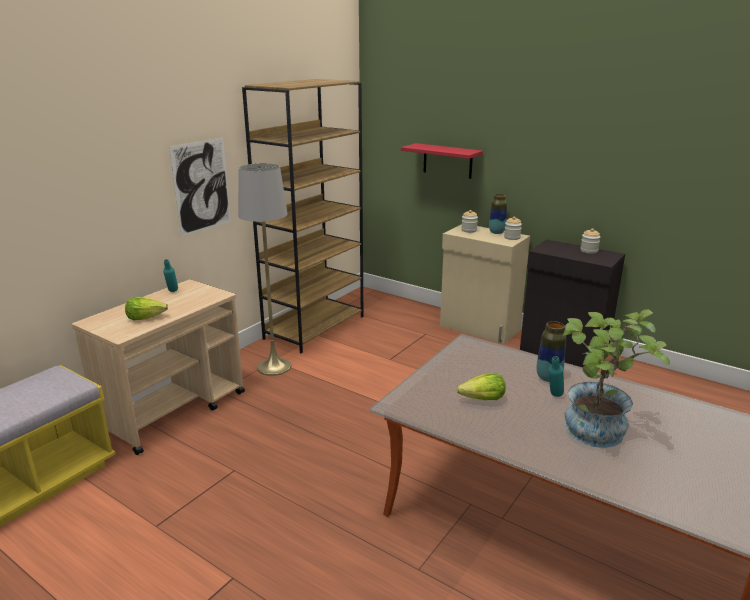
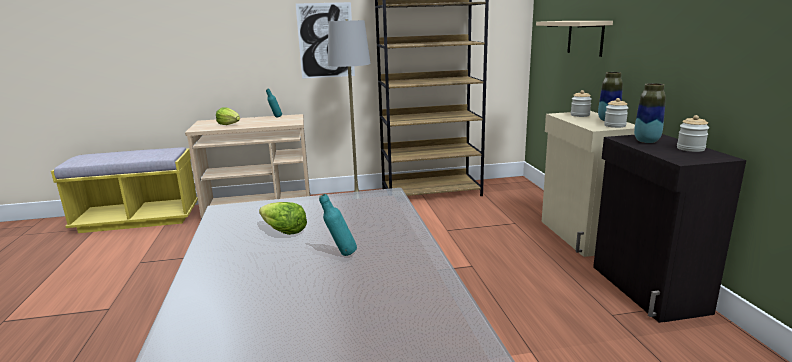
camera: 45 degrees right, 5 degrees down
red shelf [401,143,483,179] -> beige shelf [536,21,613,57]
vase [536,321,566,382] -> vase moved to [634,83,666,143]
potted plant [563,310,670,448] -> none

